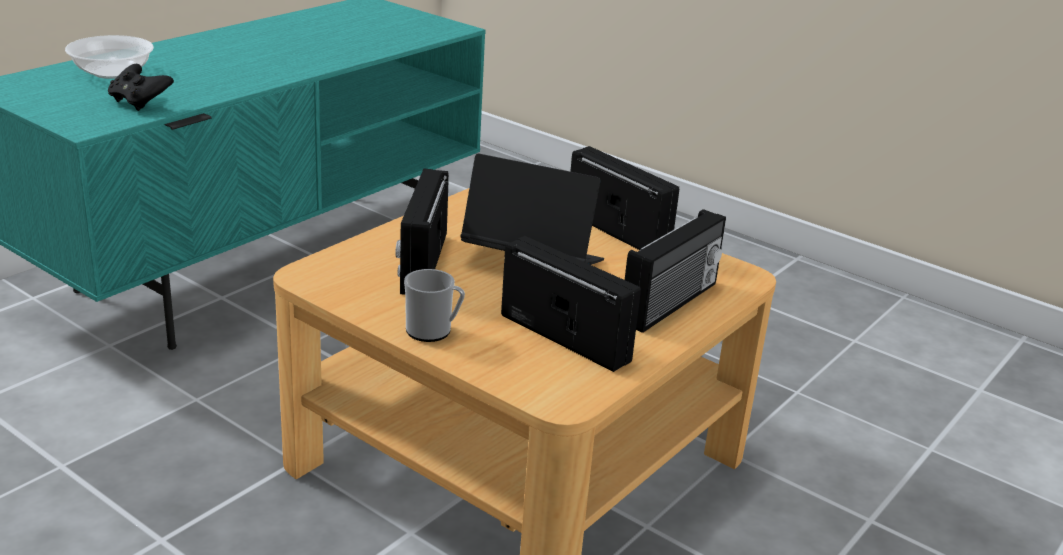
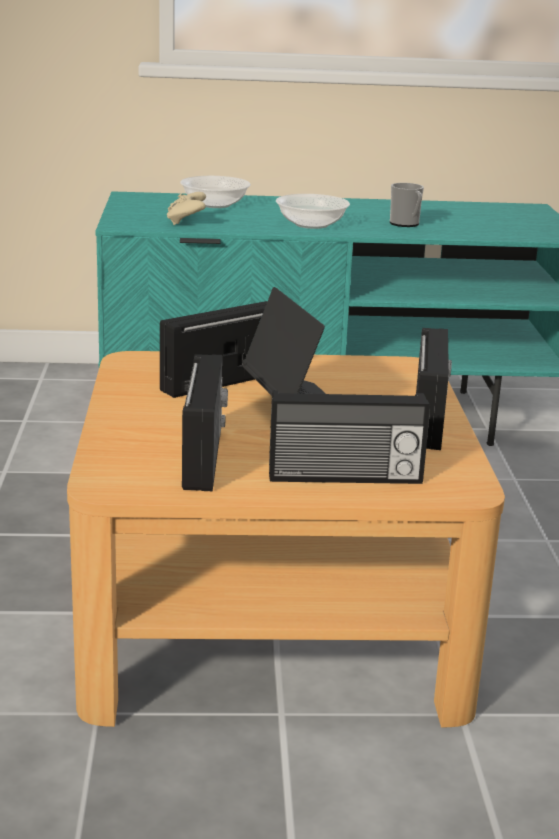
camera: 50 degrees right, 5 degrees down
black game controller [108,64,174,111] -> beige game controller [167,192,206,225]
mug [404,269,465,342] -> mug moved to [390,183,424,227]
none -> bowl [276,194,350,229]

